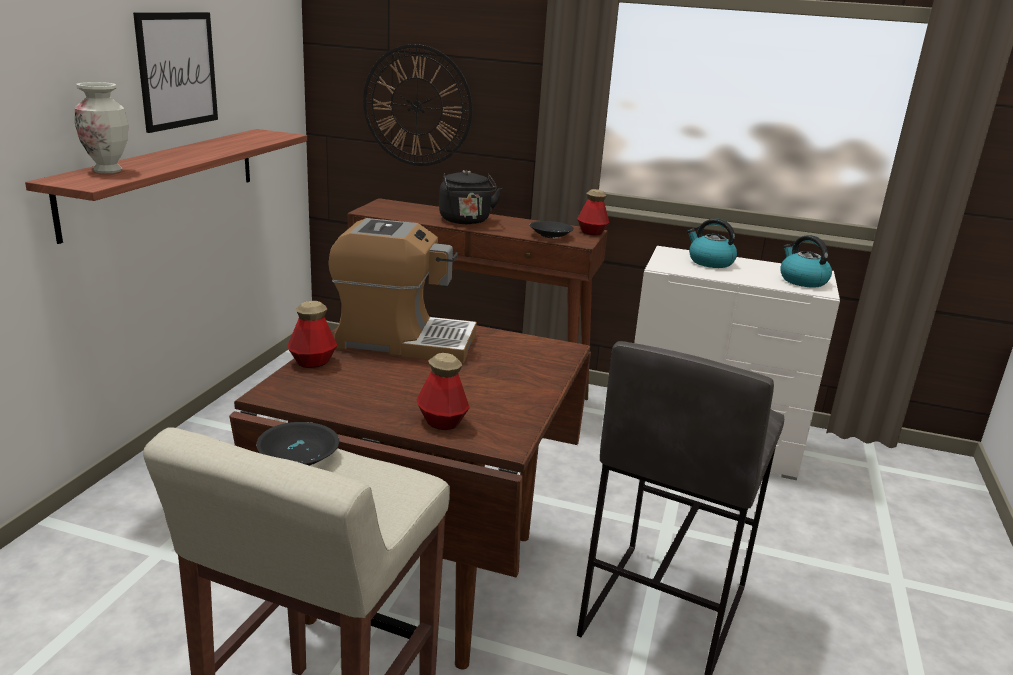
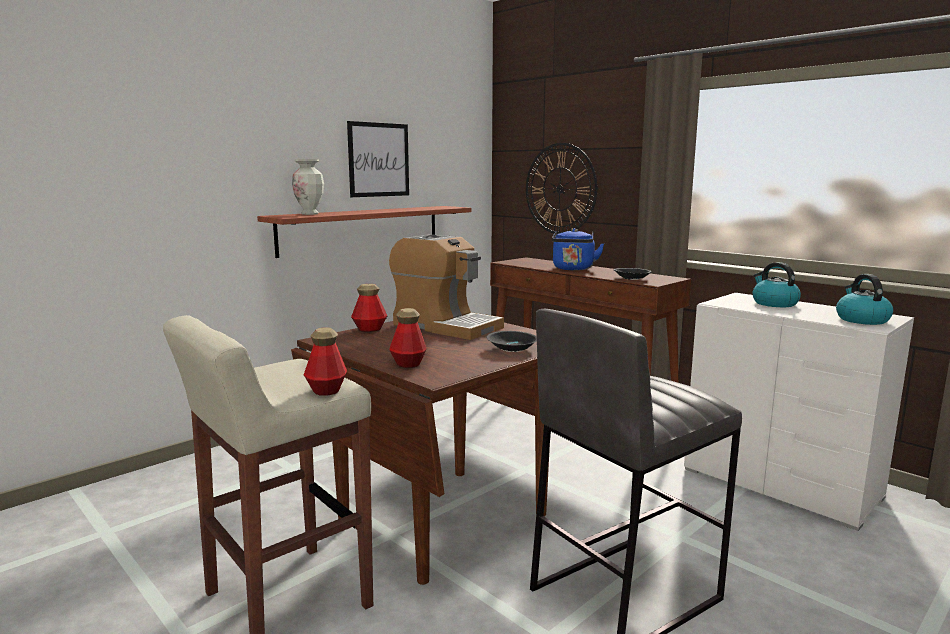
camera: 30 degrees right, 10 degrees down
black bowl [256,422,339,466] -> black bowl moved to [487,331,537,352]
black kettle [439,170,502,224] -> blue kettle [552,228,604,270]
bottle [577,189,610,236] -> bottle moved to [304,327,347,396]

